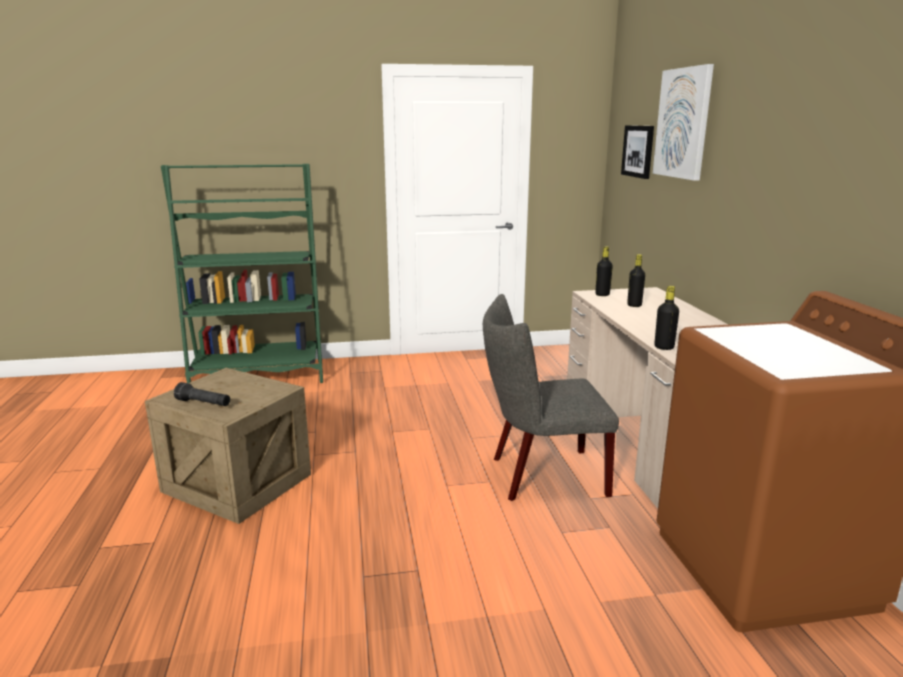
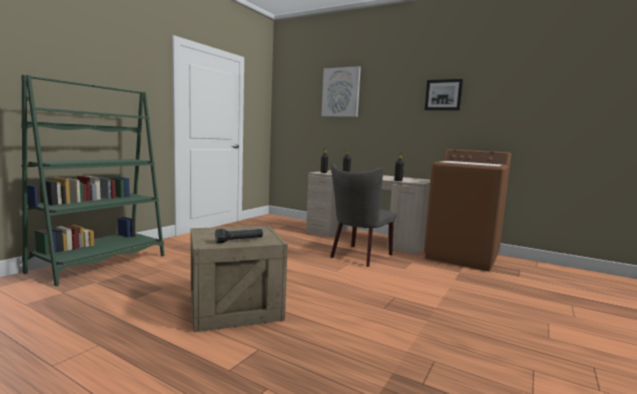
camera: 50 degrees left, 10 degrees down
picture [621,125,654,179] -> picture moved to [425,79,463,110]

